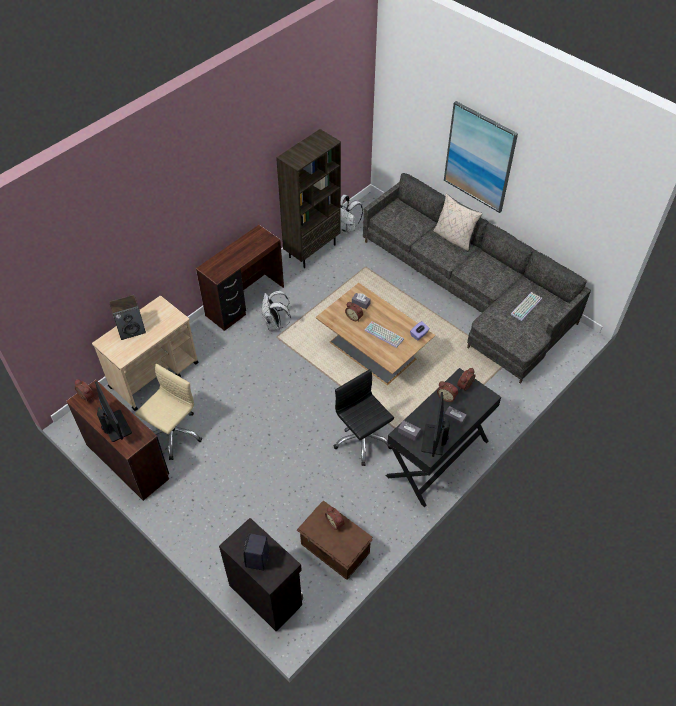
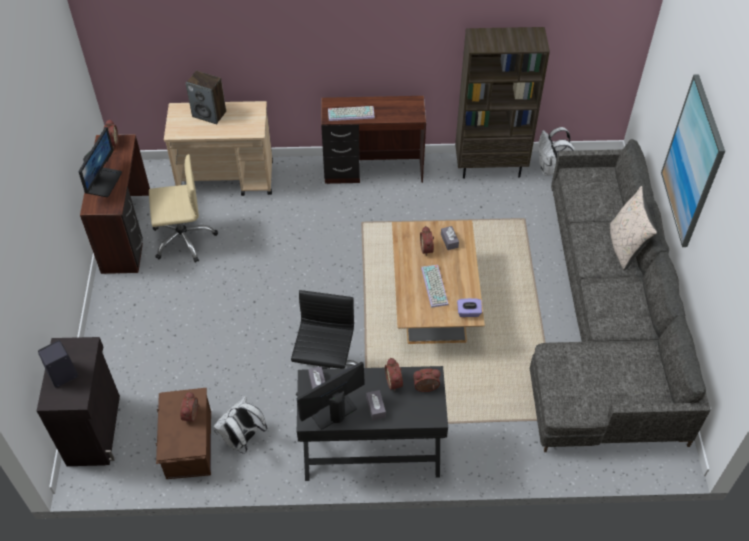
camera: 45 degrees right, 0 degrees up
white backpack [261,291,291,330] -> white backpack moved to [213,396,268,454]
keyboard [510,292,542,321] -> keyboard moved to [328,106,375,121]

